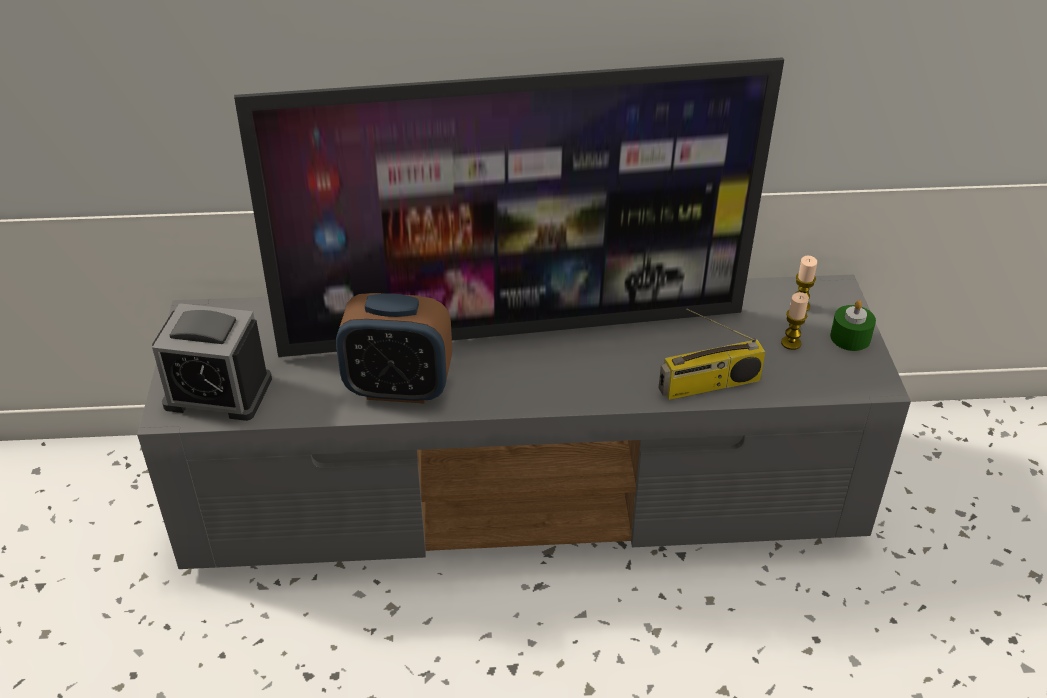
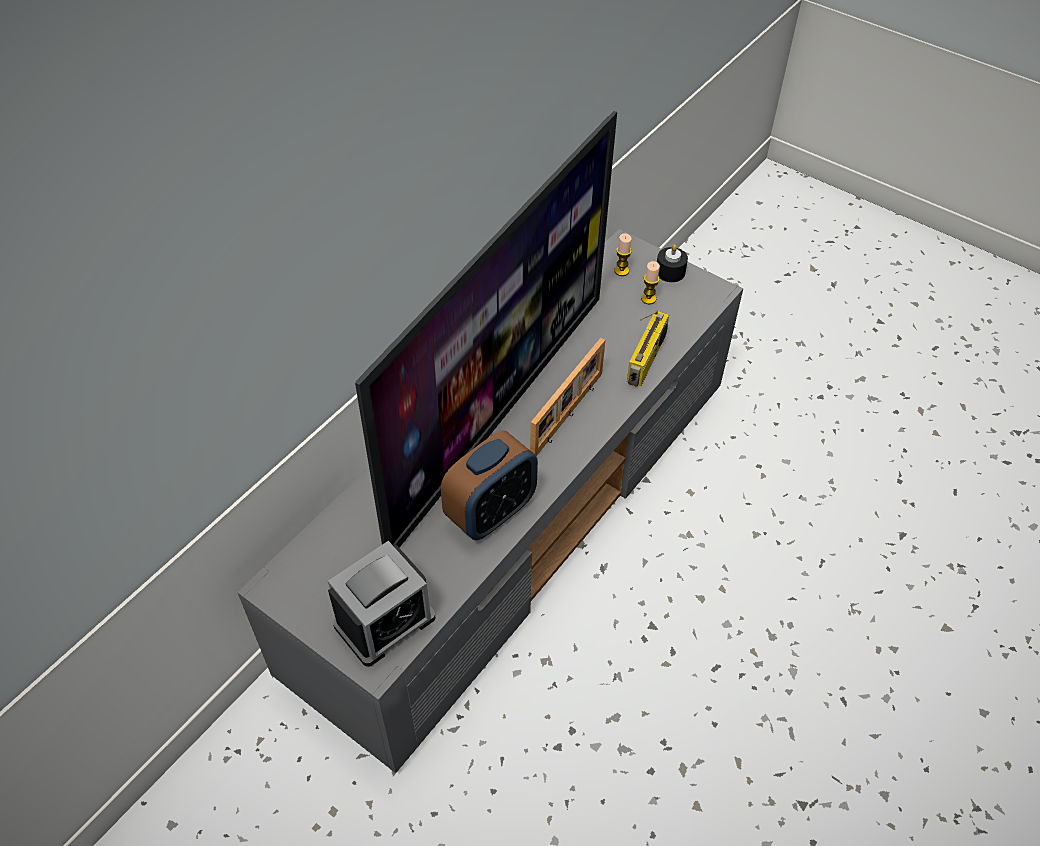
camera: 50 degrees left, 10 degrees up
green candle [830,300,876,351] -> black candle [657,244,688,282]
none -> picture frame [530,338,605,456]

